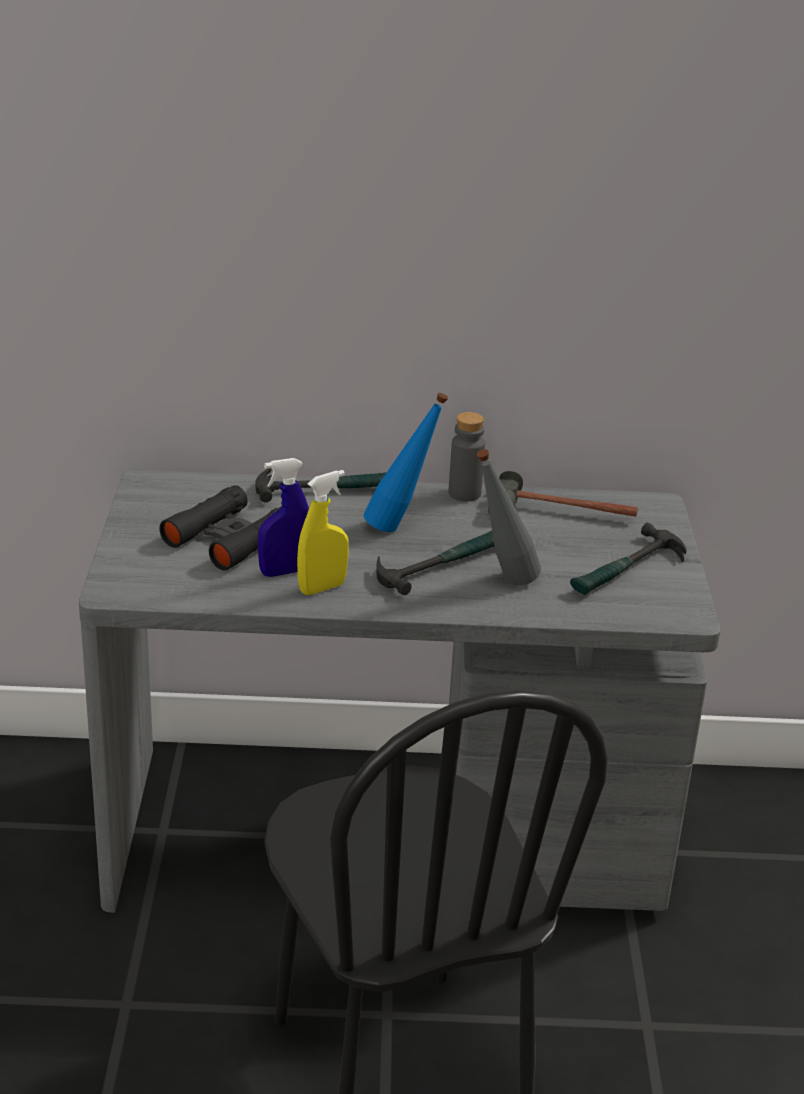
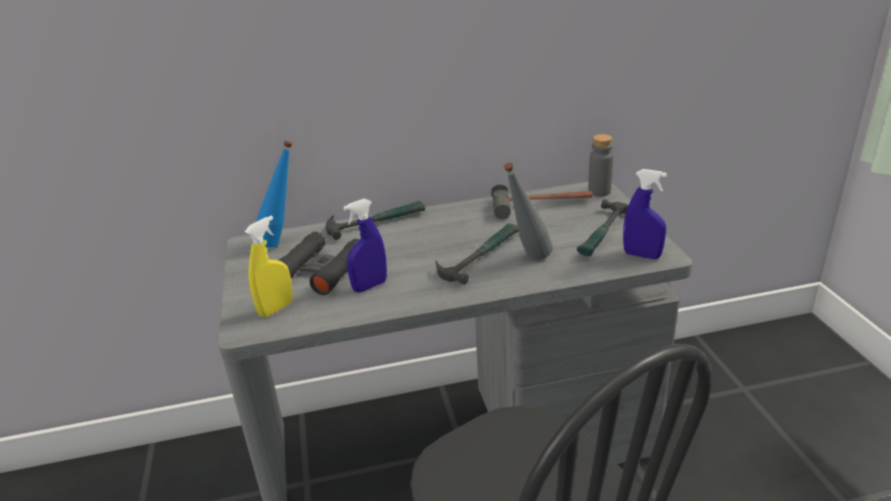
camera: 10 degrees left, 0 degrees up
yellow spray bottle [297,470,349,595] -> yellow spray bottle moved to [245,216,293,317]
blue bottle [364,393,448,532] -> blue bottle moved to [257,141,292,248]
grey bottle [449,412,485,502] -> grey bottle moved to [588,134,613,197]
none -> blue spray bottle [623,169,667,259]

